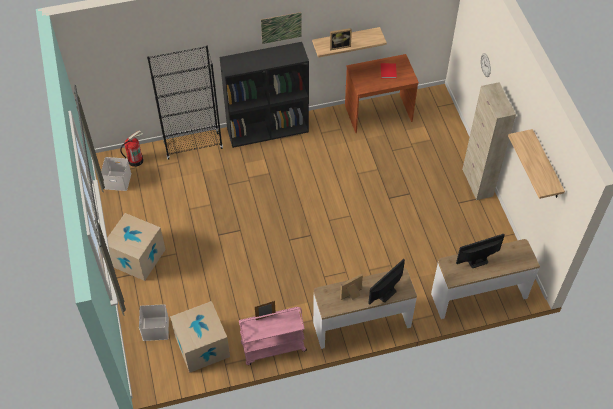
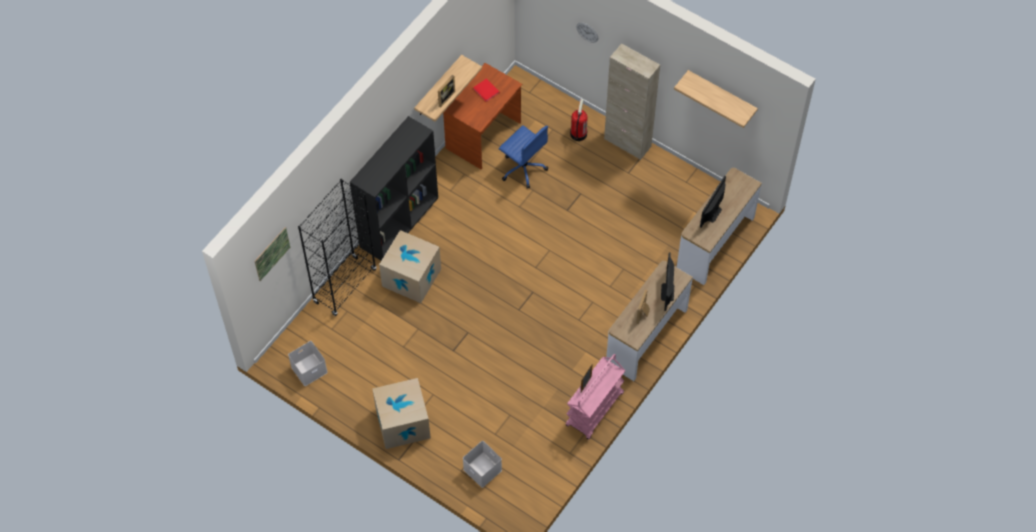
camera: 40 degrees left, 5 degrees up
fire extinguisher [120,130,143,167] -> fire extinguisher moved to [570,99,588,141]
cardboard box [170,301,230,373] -> cardboard box moved to [379,230,441,303]
picture [261,12,302,44] -> picture moved to [254,227,290,281]
none -> blue office chair [499,125,548,189]

